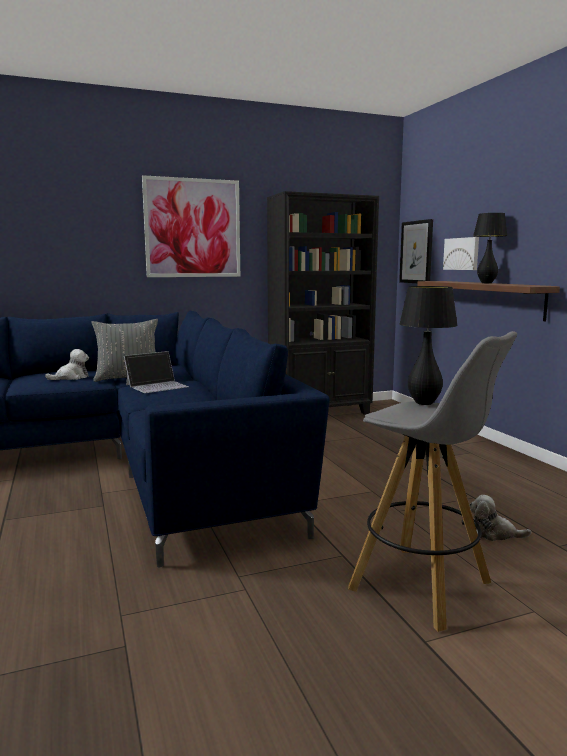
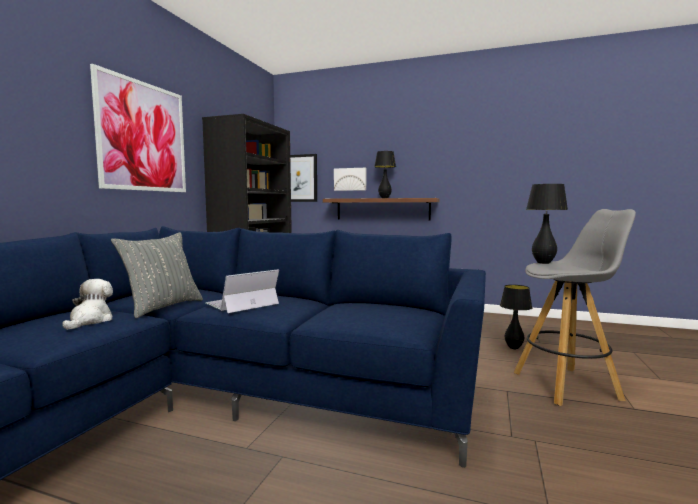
camera: 50 degrees left, 5 degrees down
laptop [124,351,189,393] -> laptop turned 135 degrees counterclockwise [206,269,279,313]
plush toy [469,495,531,541] -> black table lamp [500,285,532,349]

